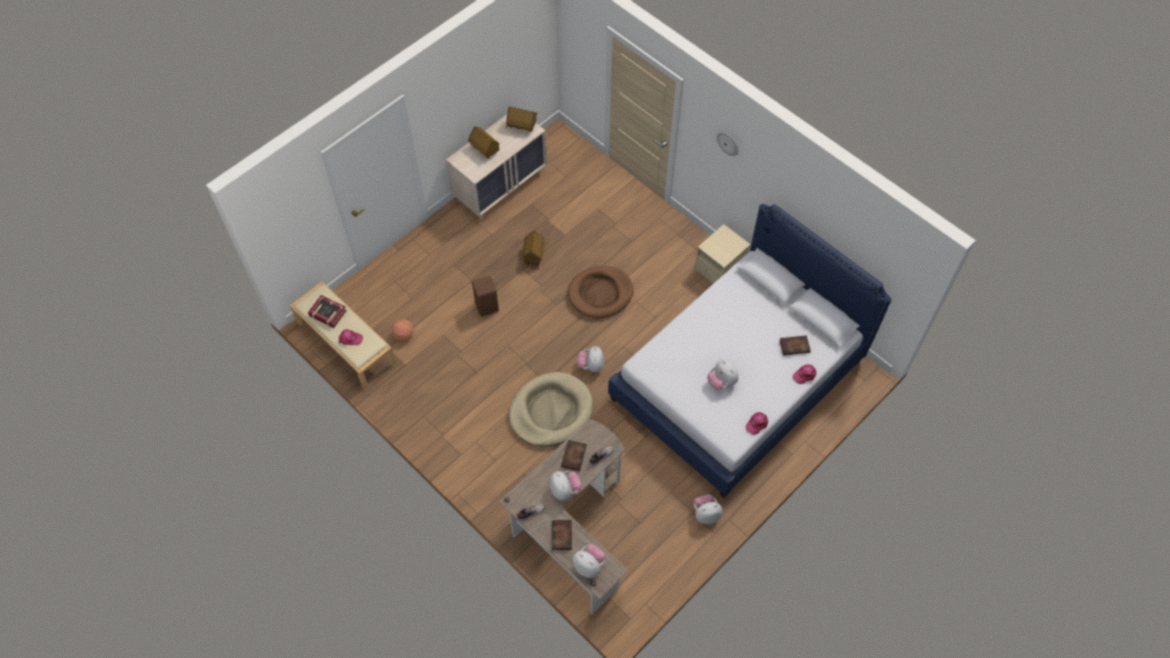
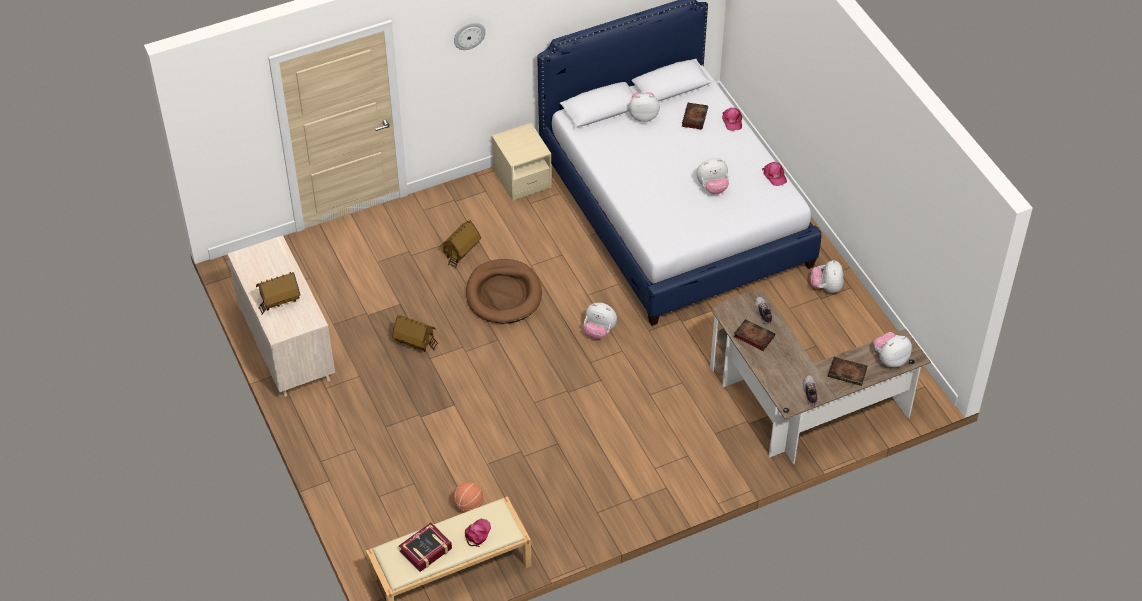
camera: 70 degrees left, 10 degrees down
brown stool [472,276,499,316] -> none
toy house [506,106,538,132] -> toy house moved to [440,220,481,269]
beige dog bed [509,372,593,446] -> none
plush toy [550,471,582,500] -> plush toy moved to [629,92,660,122]

